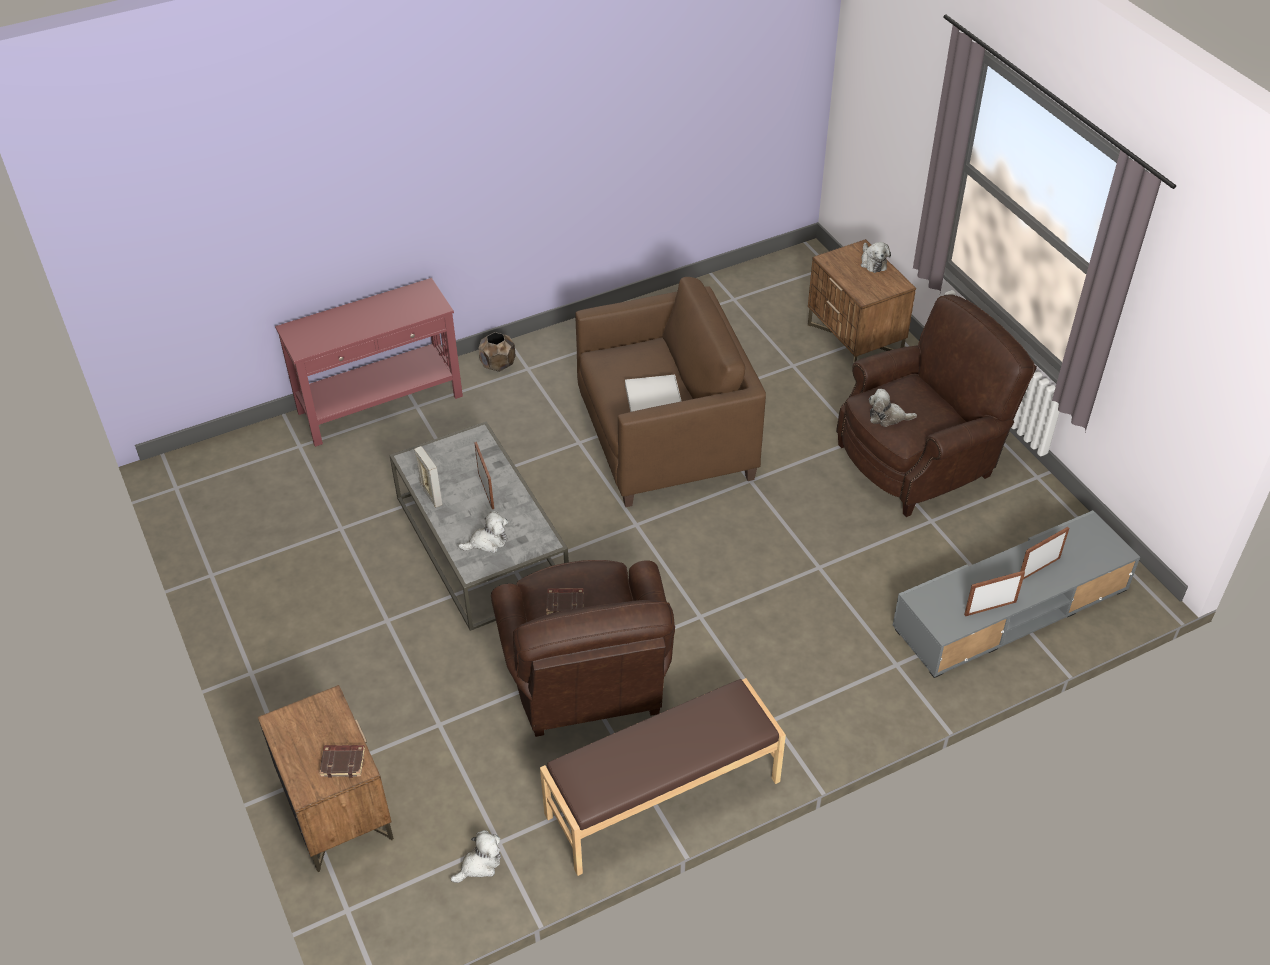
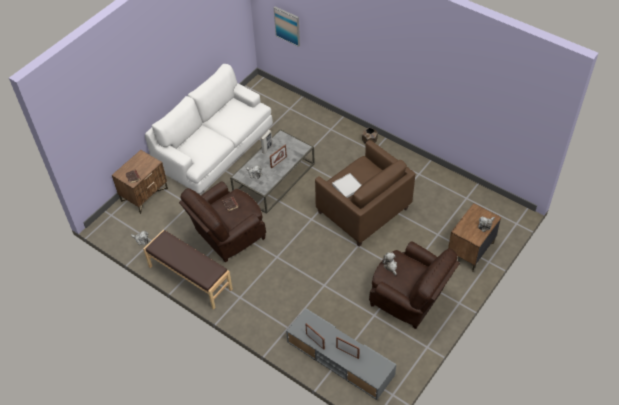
camera: 65 degrees right, 5 degrees up
red console table [275,278,463,447] -> none
none -> white sofa [145,64,273,194]
none -> picture [274,6,300,47]

